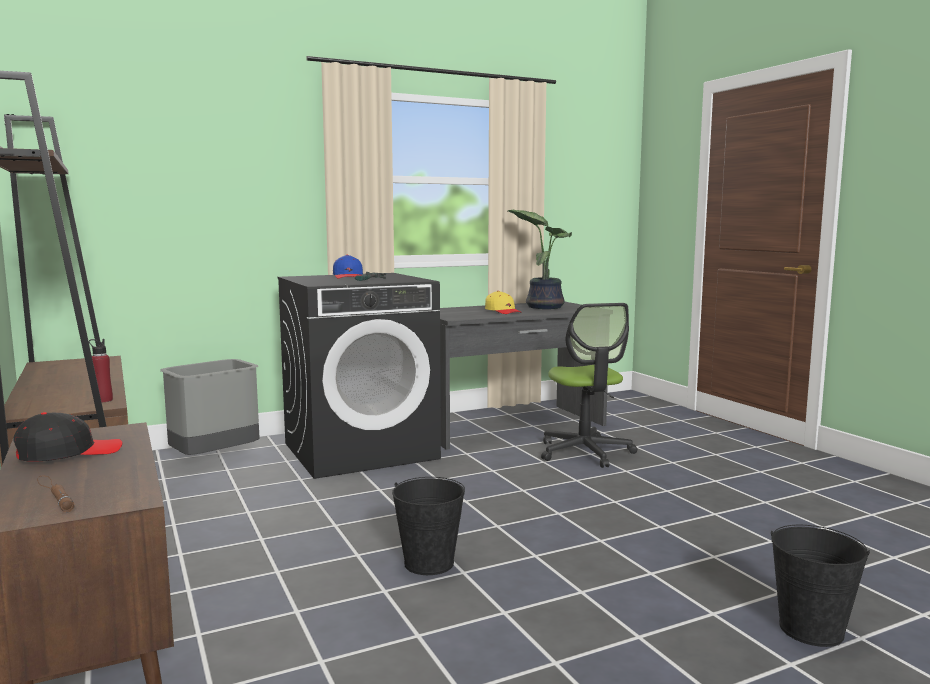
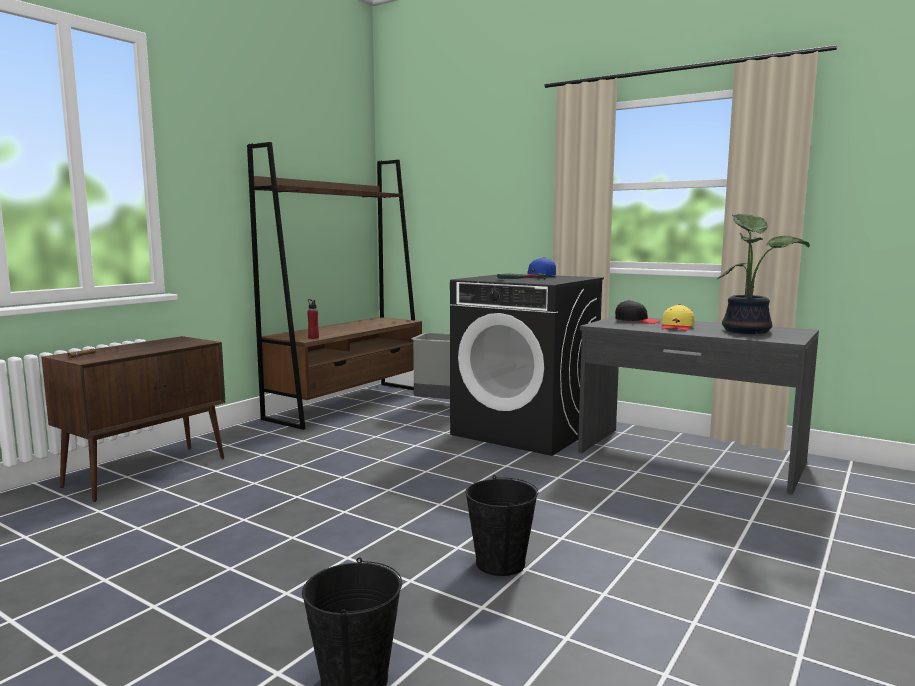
camera: 60 degrees right, 0 degrees up
black cap [13,412,122,462] -> black cap moved to [615,300,661,324]
black bucket [392,477,465,575] -> black bucket moved to [465,475,538,576]
office chair [541,303,637,468] -> none

